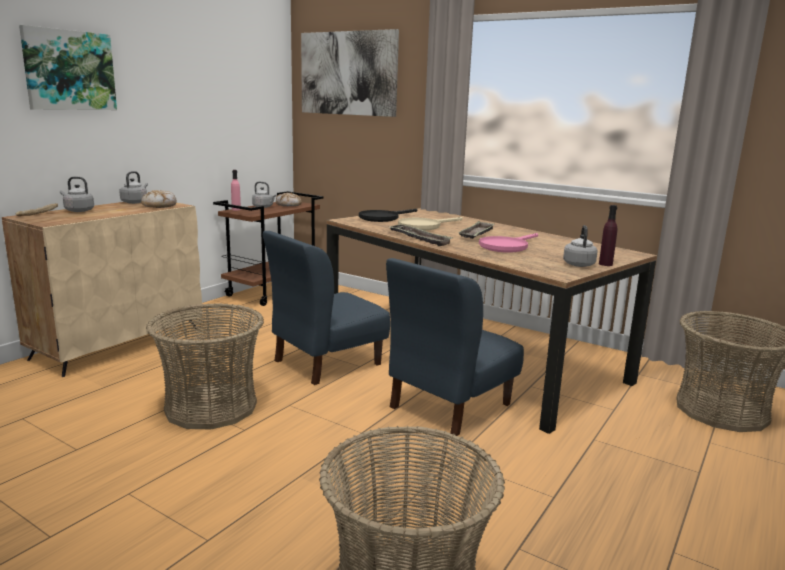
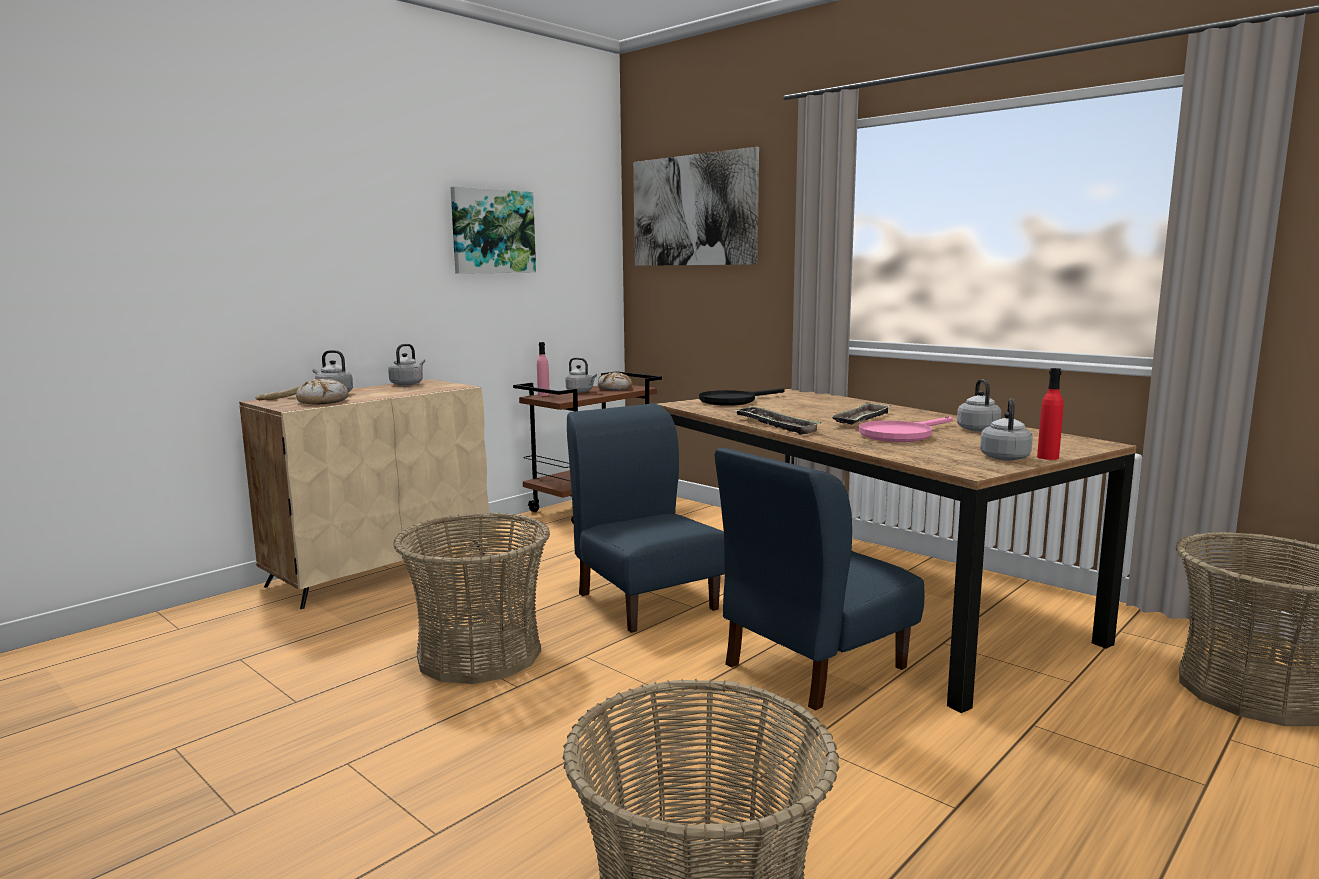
camera: 10 degrees right, 5 degrees down
picture [19,25,117,110] -> picture moved to [451,186,536,274]
bread [141,190,177,208] -> bread moved to [296,379,348,404]
blue chair [263,231,390,385] -> blue chair turned 90 degrees clockwise [567,403,725,633]
beige frying pan [398,217,462,231] -> none
purple bottle [599,205,617,266] -> red bottle [1037,368,1063,460]
none -> grey kettle [957,379,1001,432]

